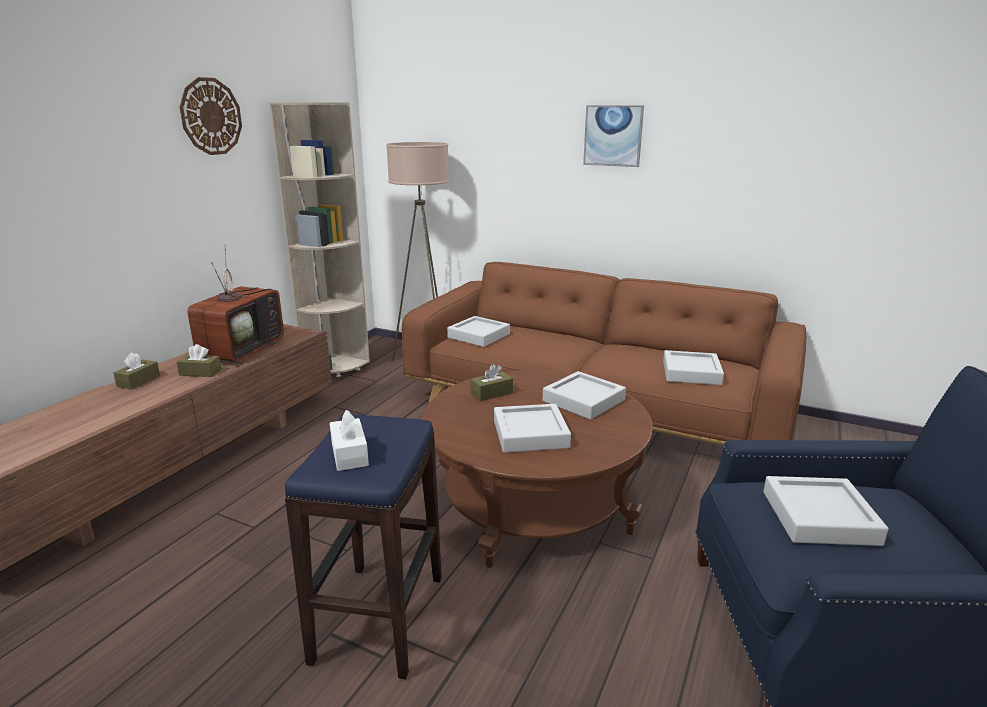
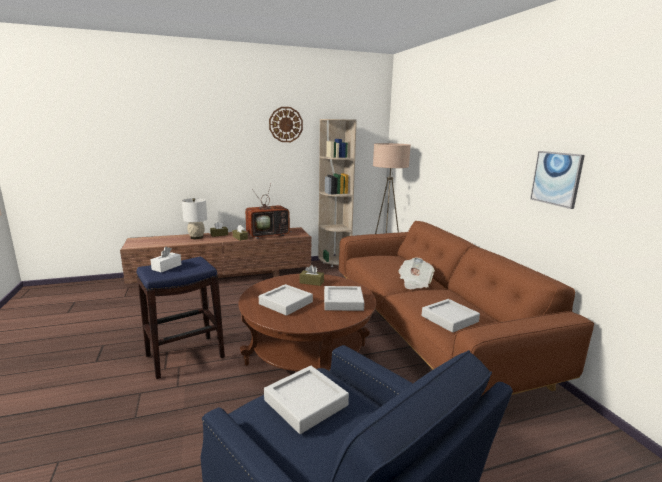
camera: 45 degrees right, 5 degrees down
grey tray [447,316,510,347] -> none
picture [583,105,644,167] -> picture moved to [530,151,585,209]
none -> white table lamp [182,198,207,239]
none -> newspaper [398,257,435,289]

